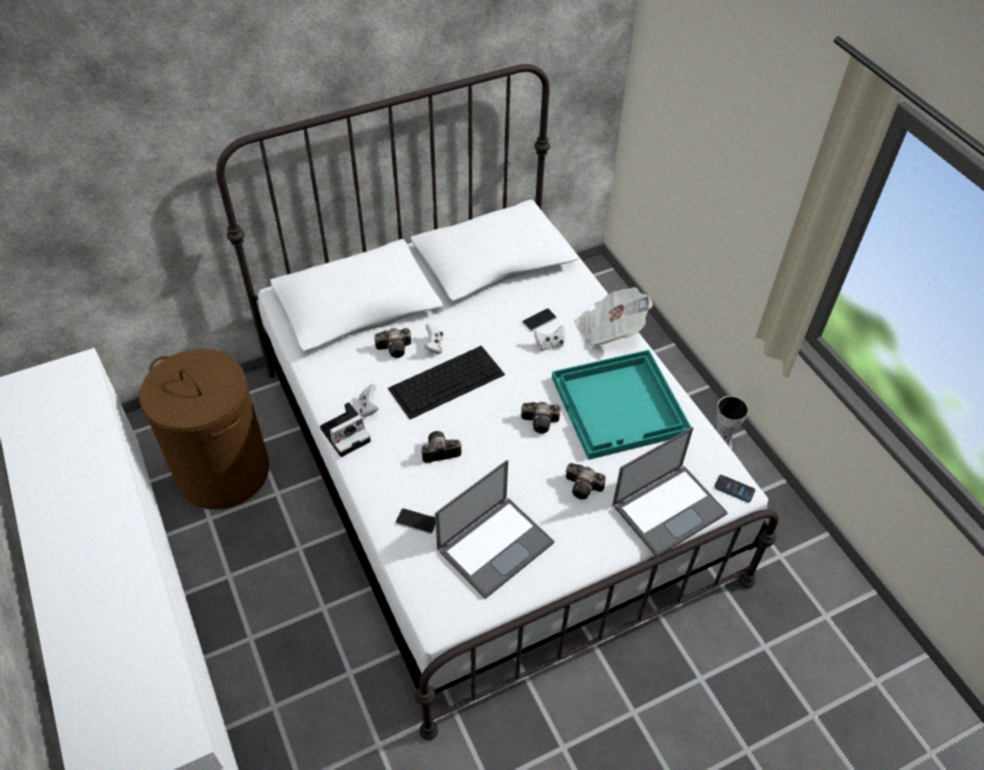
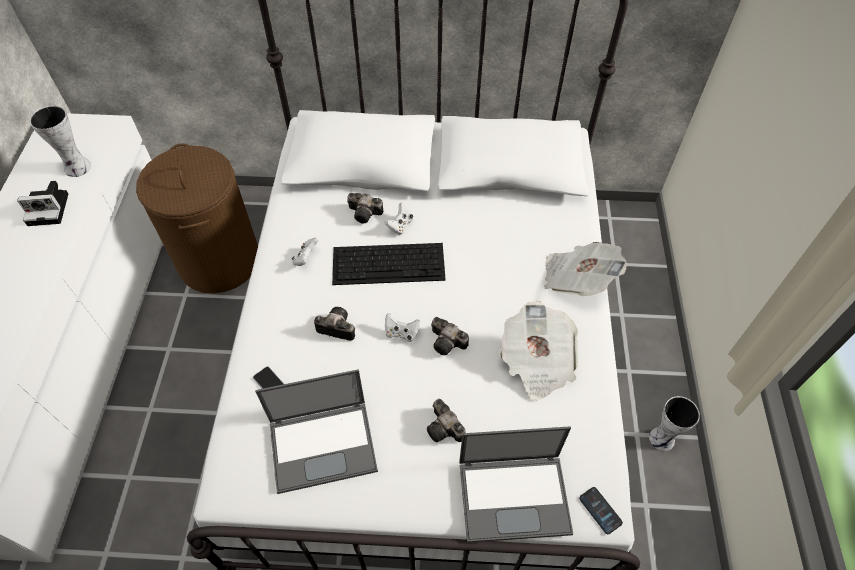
camera: 30 degrees right, 5 degrees up
camera [320,402,371,457] -> camera moved to [17,181,68,226]
phone [522,308,557,331] -> none
white game controller [534,325,565,351] -> white game controller moved to [385,313,420,342]
turquoise tray [552,350,691,460] -> newspaper [500,301,578,401]
none -> vase [29,105,91,177]

